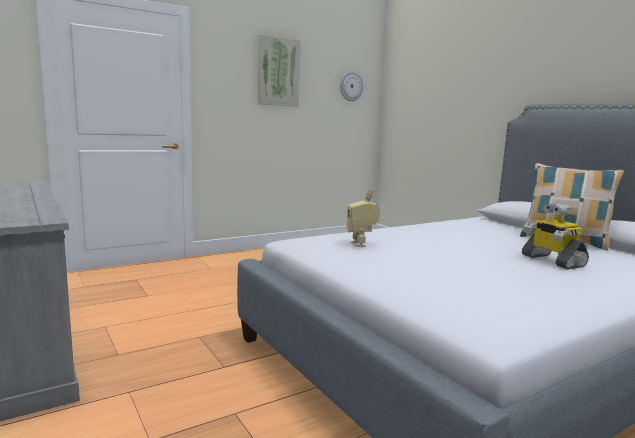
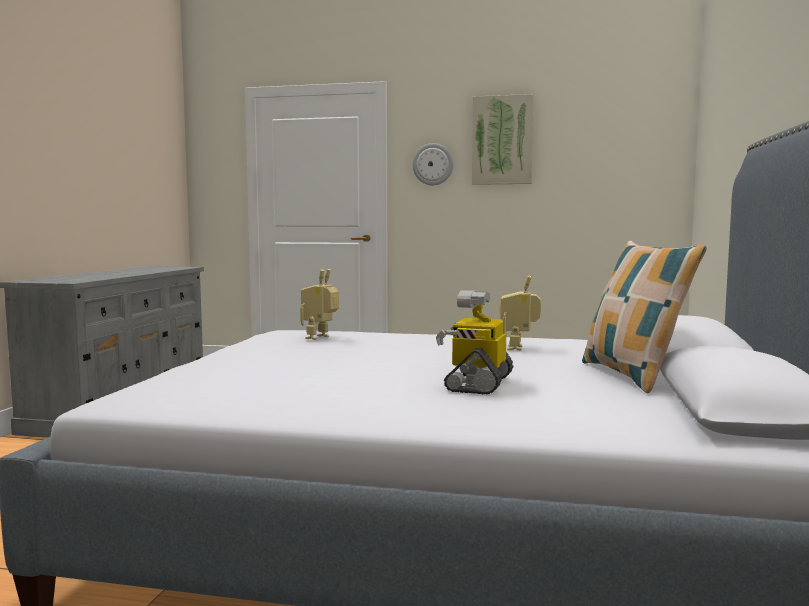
camera: 45 degrees right, 5 degrees down
wall clock [340,71,364,101] -> wall clock moved to [412,143,454,185]
none -> toy robot [500,275,541,351]

